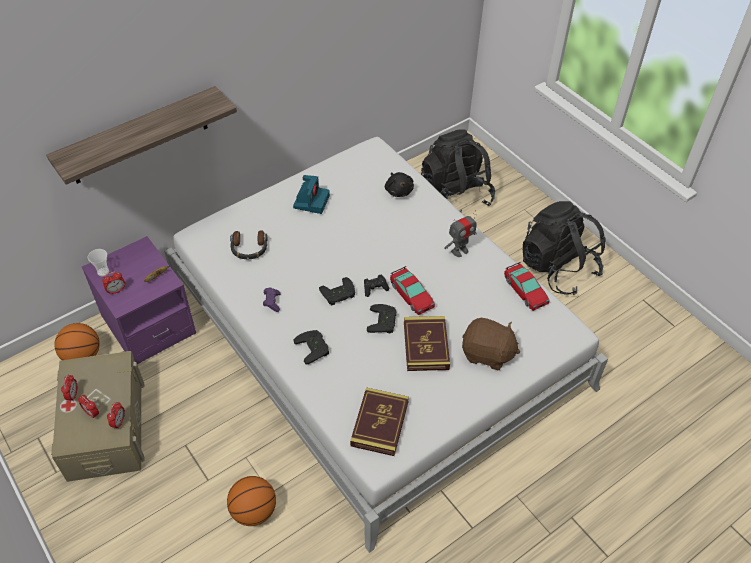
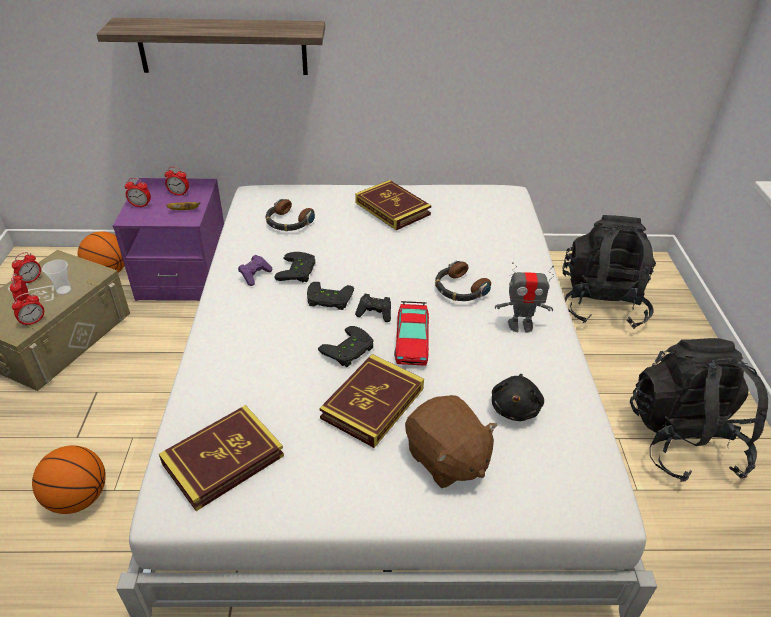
camera: 35 degrees right, 10 degrees down
cup [88,249,109,276] -> cup moved to [42,260,72,295]
camera [293,175,330,214] -> book [355,180,431,230]
black game controller [293,330,329,365] -> black game controller moved to [275,252,316,282]
black plush toy [385,172,414,197] -> black plush toy moved to [492,374,544,421]
toy car [504,262,550,311] -> none
none -> alarm clock [165,167,189,196]
none -> headphones [435,261,491,301]

